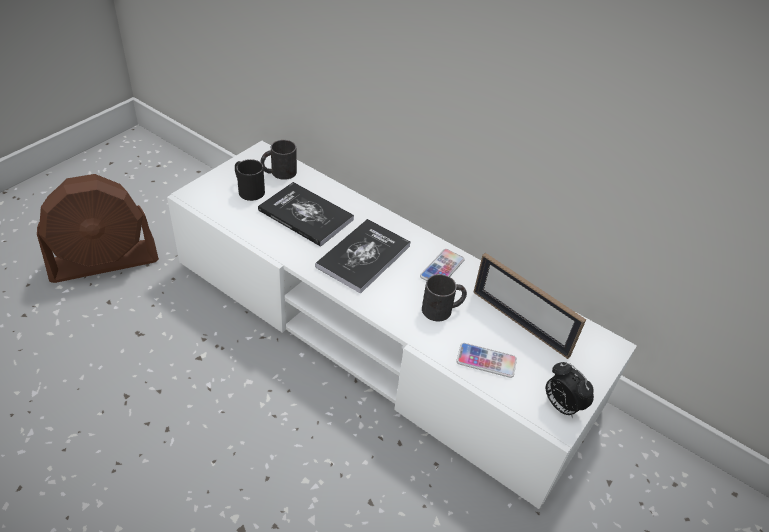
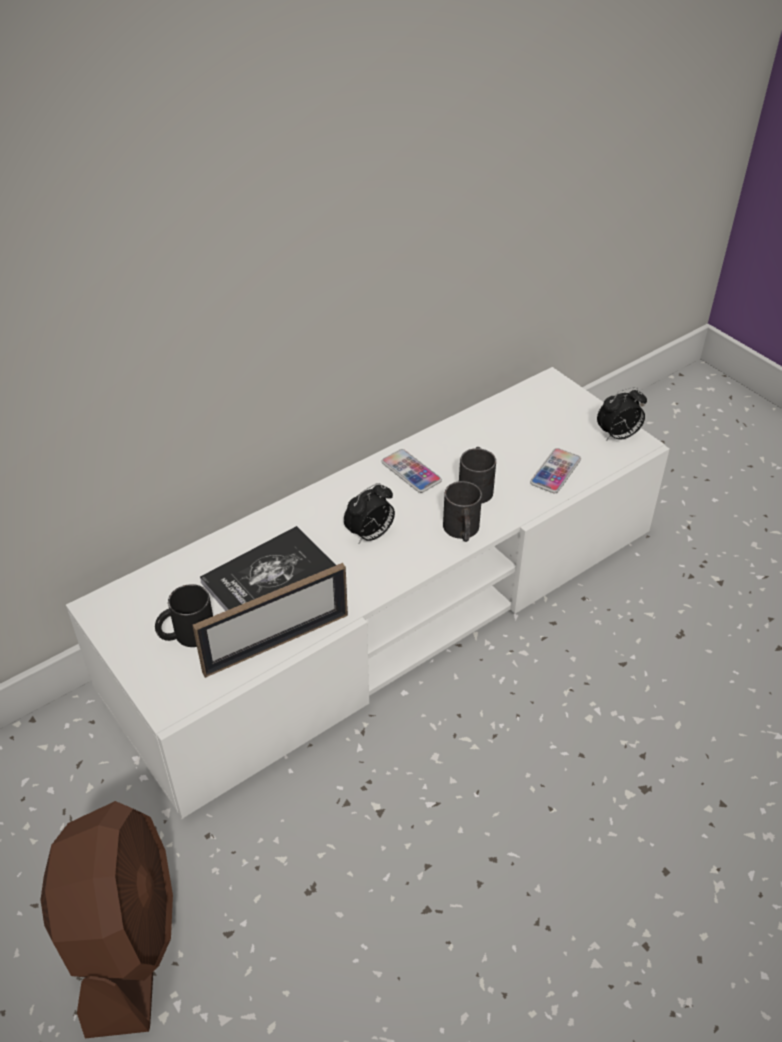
camera: 70 degrees left, 0 degrees up
black mug [260,140,297,180] -> black mug moved to [443,481,482,542]
book [315,219,411,294] -> alarm clock [344,483,395,544]
picture frame [473,253,586,359] -> picture frame moved to [192,563,348,678]

